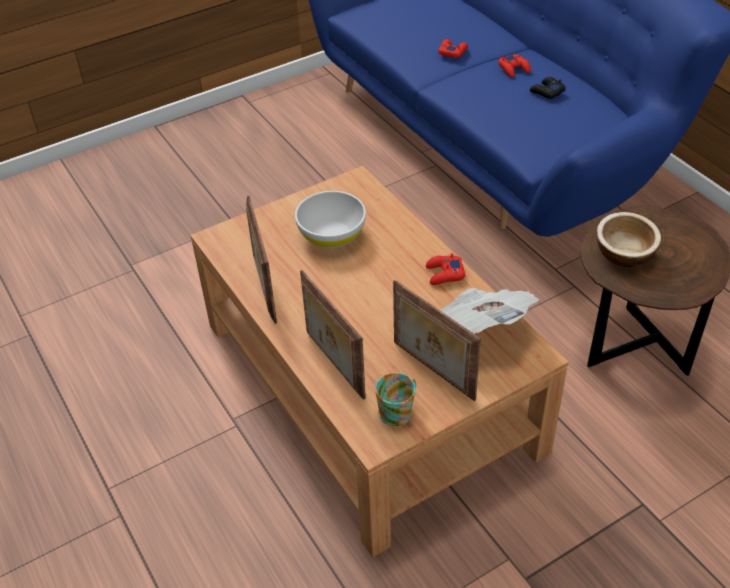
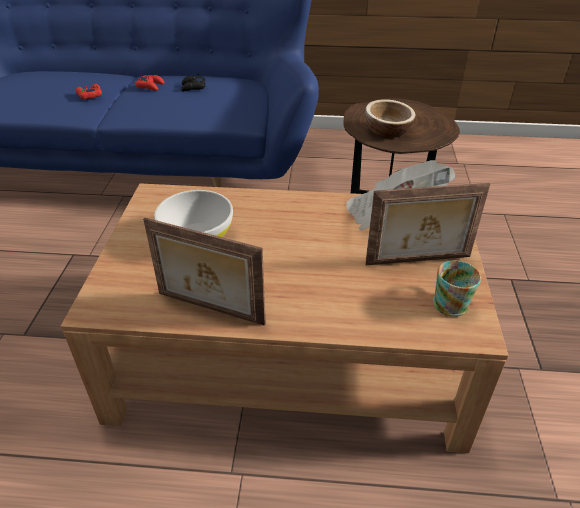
camera: 55 degrees left, 5 degrees down
picture frame [300,270,366,400] -> none
red game controller [426,253,466,285] -> none

